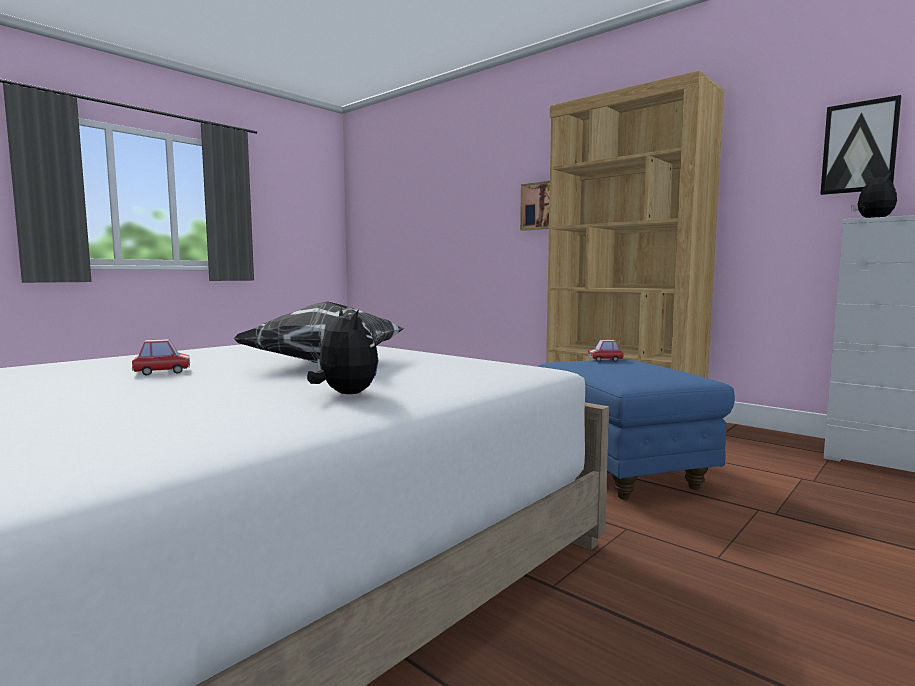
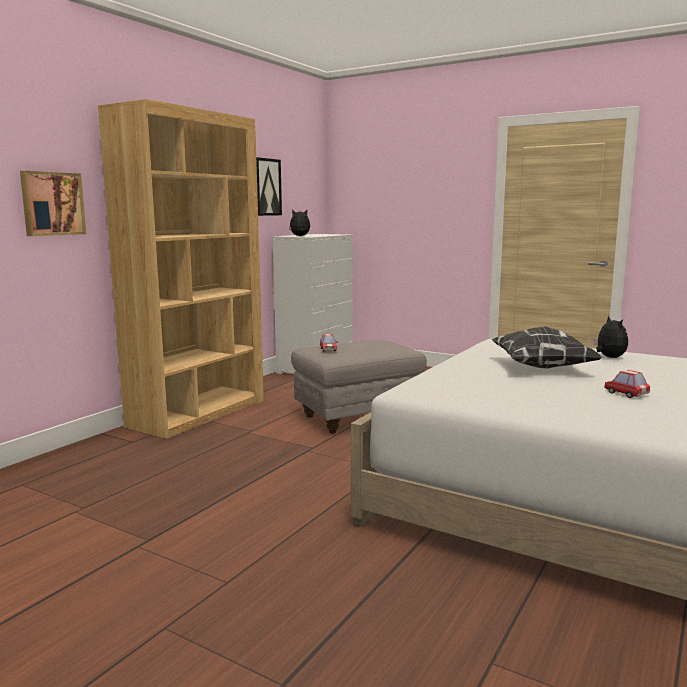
camera: 100 degrees left, 5 degrees up
plush toy [307,306,378,394] -> plush toy turned 120 degrees clockwise [593,316,628,358]
blue ottoman [538,359,735,500] -> grey ottoman [291,340,427,434]

